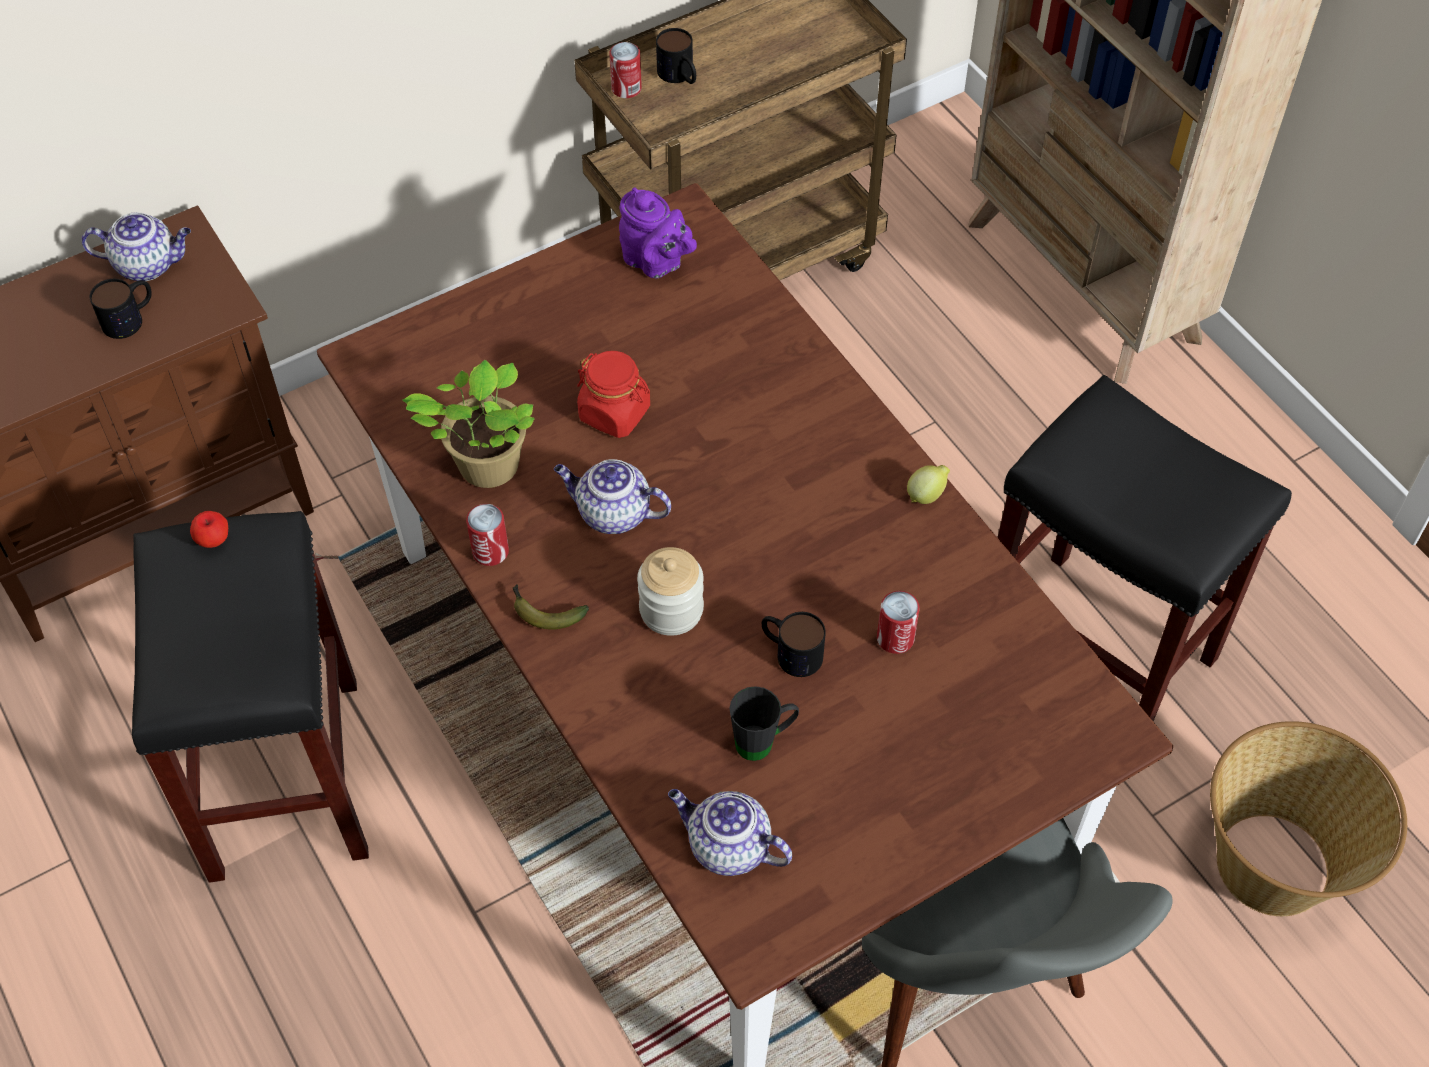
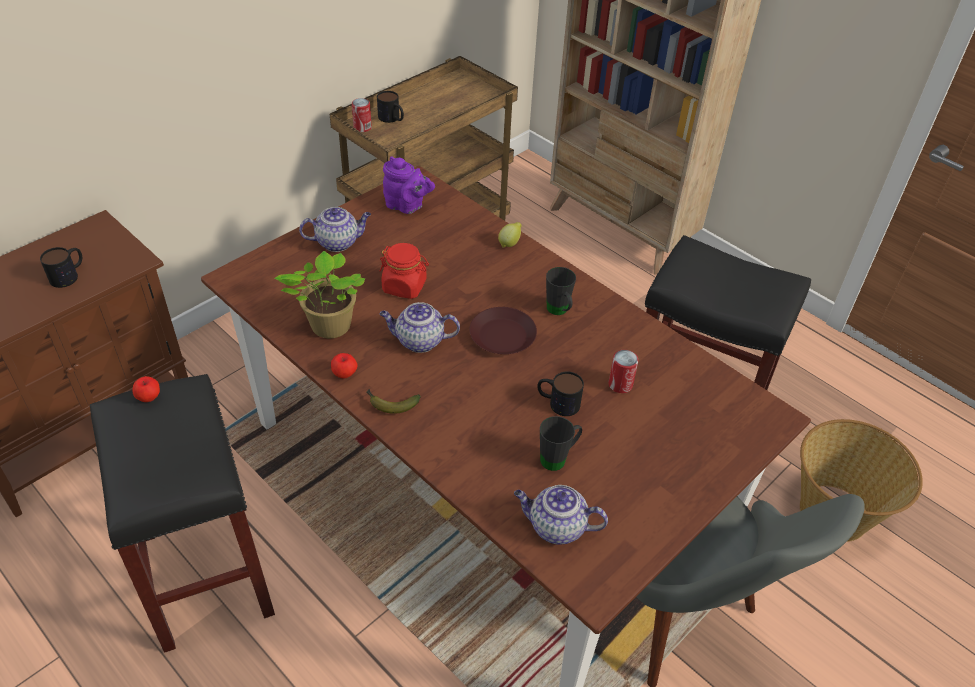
camera: 15 degrees left, 10 degrees down
teapot [81,212,191,281] -> teapot moved to [299,207,371,252]
can [466,504,509,566] -> apple [331,353,357,379]
jar [637,547,704,636] -> none
lemon [907,465,950,504] -> lemon moved to [498,222,522,248]
none -> brown plate [470,307,537,354]
none -> black mug [546,267,576,315]

